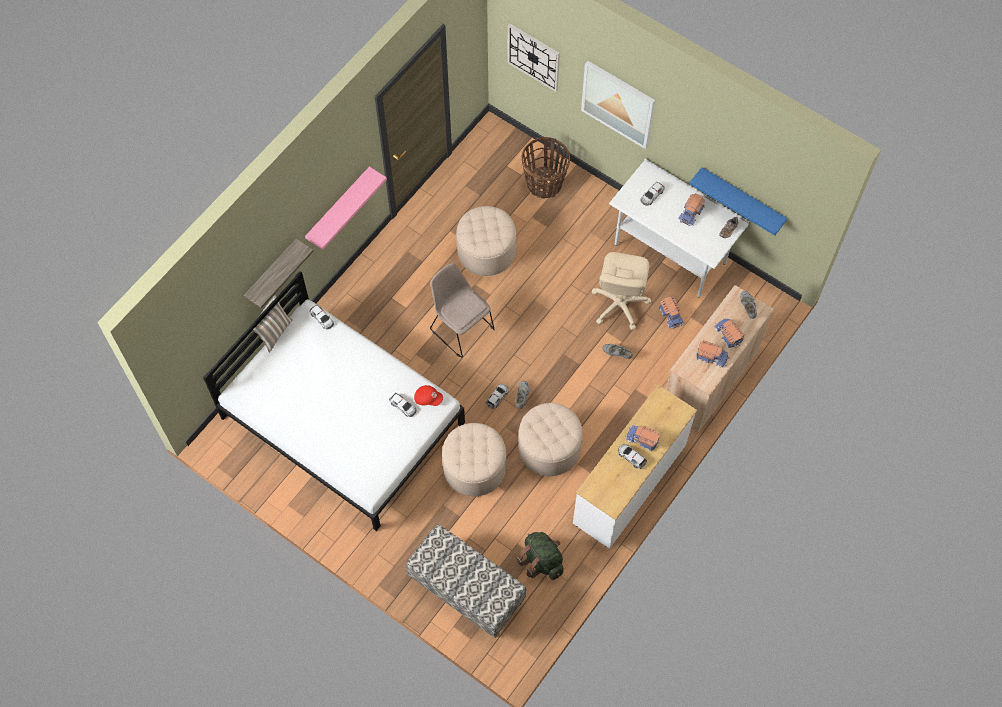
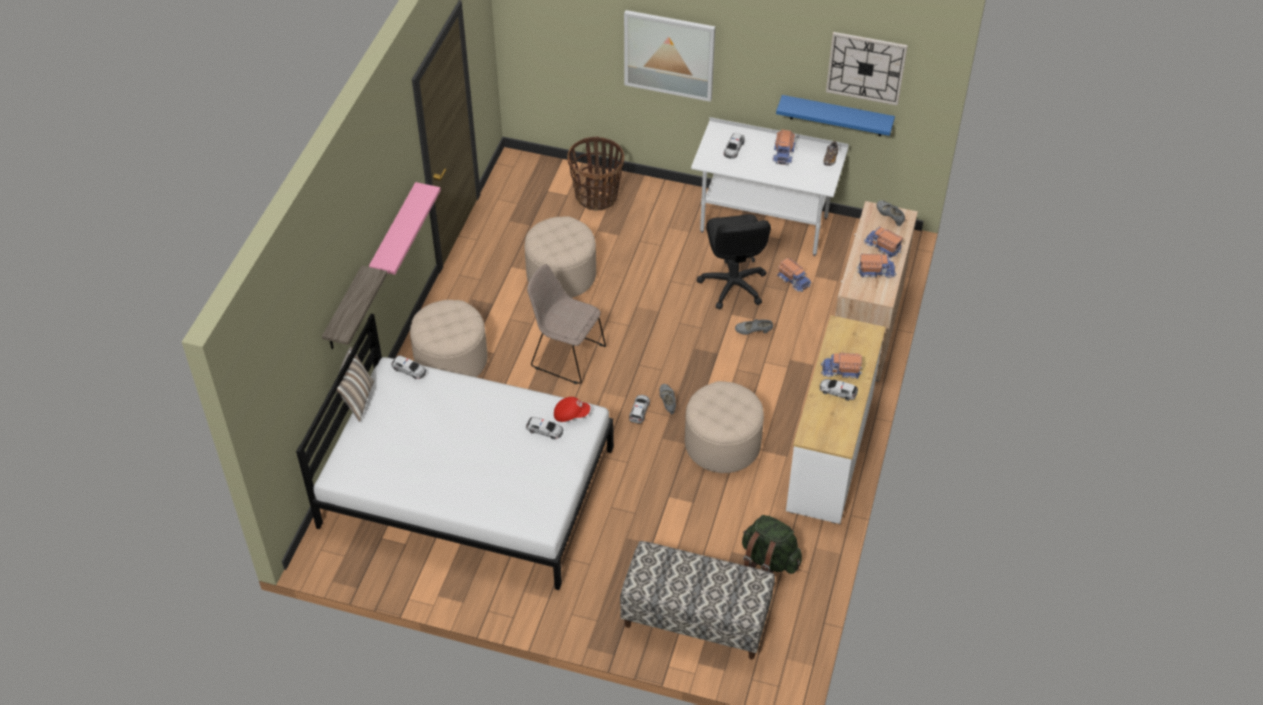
camera: 20 degrees left, 15 degrees down
beige ottoman [442,423,506,496] -> beige ottoman moved to [410,300,487,377]
wall clock [507,23,560,92] -> wall clock moved to [826,32,908,106]
beige office chair [591,252,651,330] -> black office chair [697,214,771,309]

